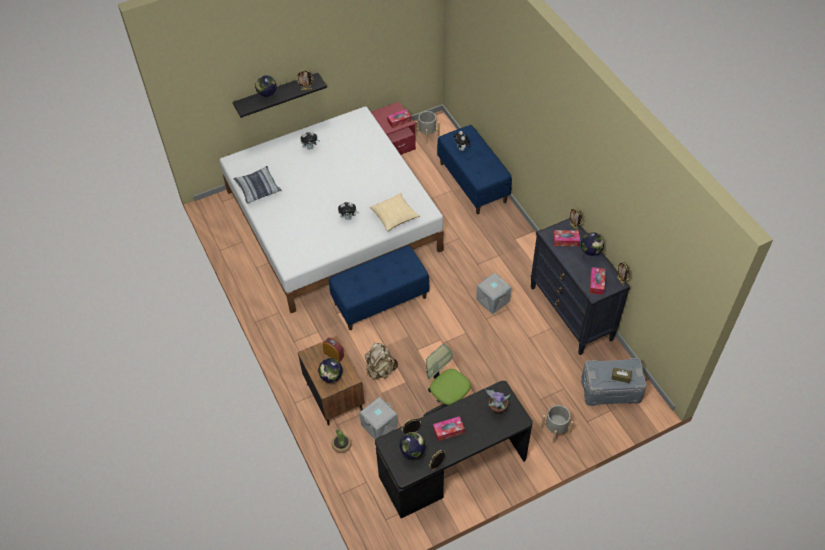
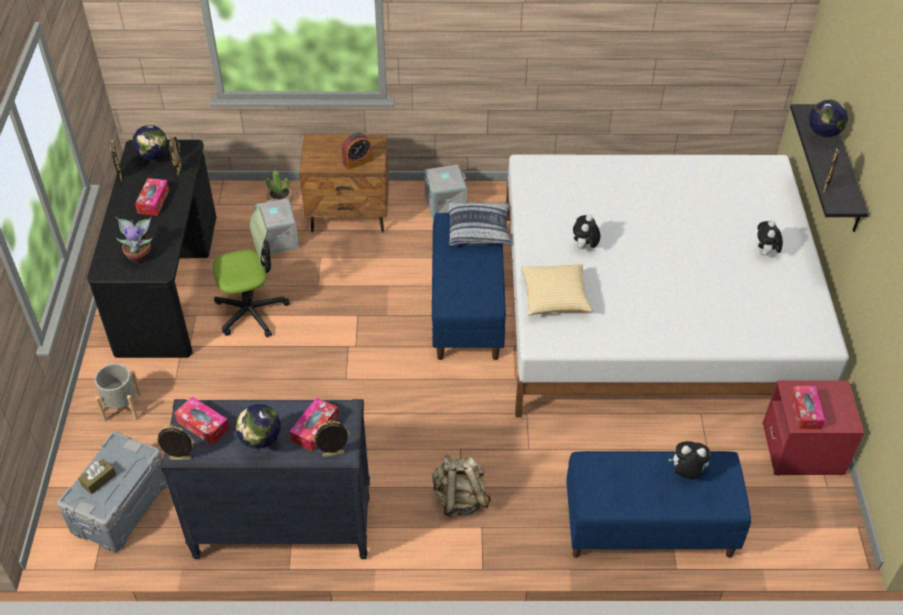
camera: 115 degrees right, 5 degrees down
pillow [233,166,281,204] -> pillow moved to [448,202,512,246]
globe [318,358,343,385] -> none
beige backpack [365,343,398,378] -> beige backpack moved to [432,455,491,518]
grey planter [415,111,439,144] -> none
grey storage box [476,273,512,314] -> grey storage box moved to [424,165,467,219]

